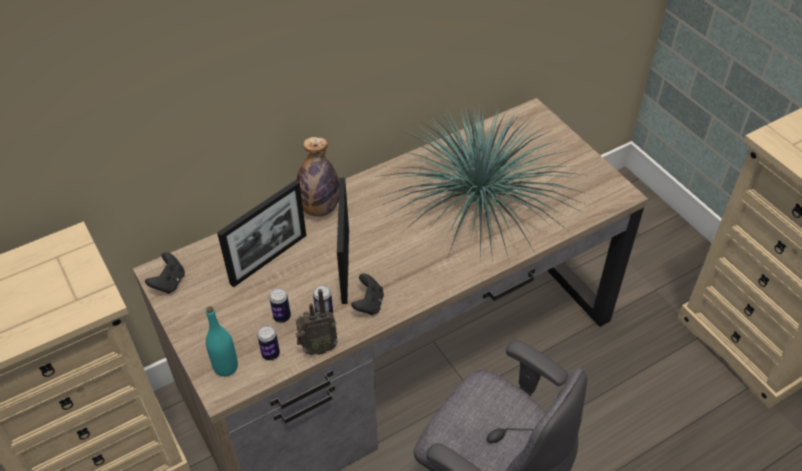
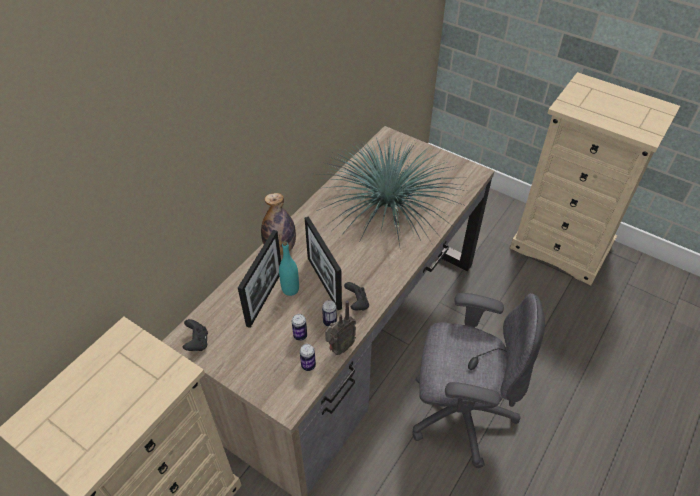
camera: 25 degrees left, 0 degrees up
turquoise bottle [206,306,238,377] -> turquoise bottle moved to [279,241,299,296]

